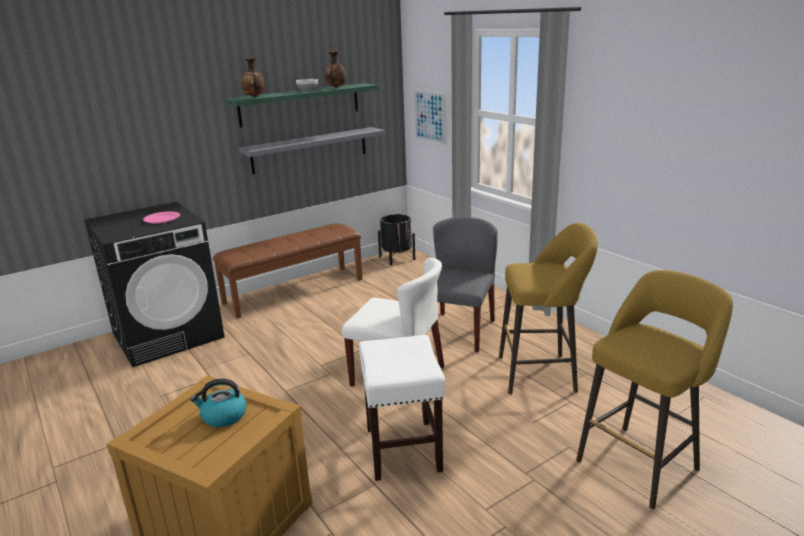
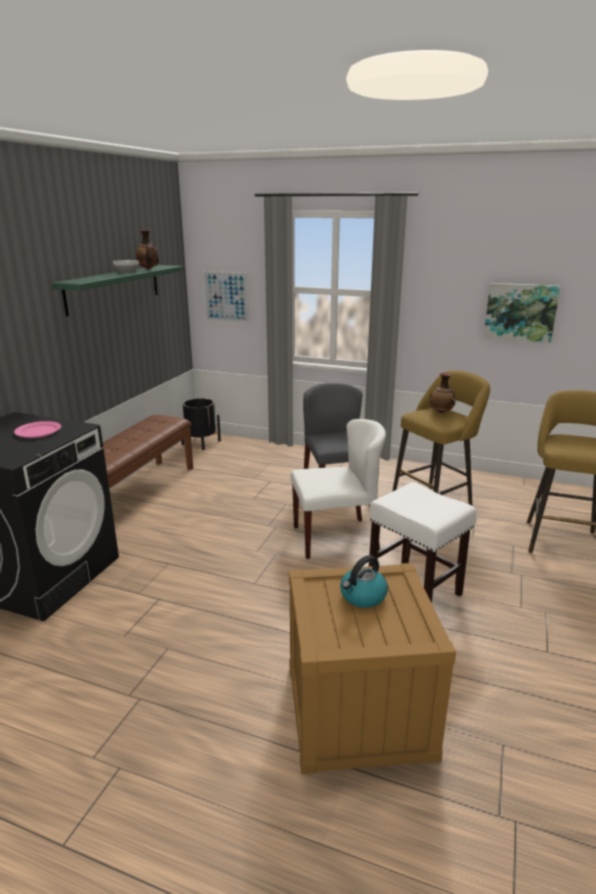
camera: 35 degrees left, 0 degrees up
grey shelf [239,127,385,174] -> none
vase [242,58,265,98] -> vase moved to [430,373,455,413]
none -> picture [483,283,560,343]

